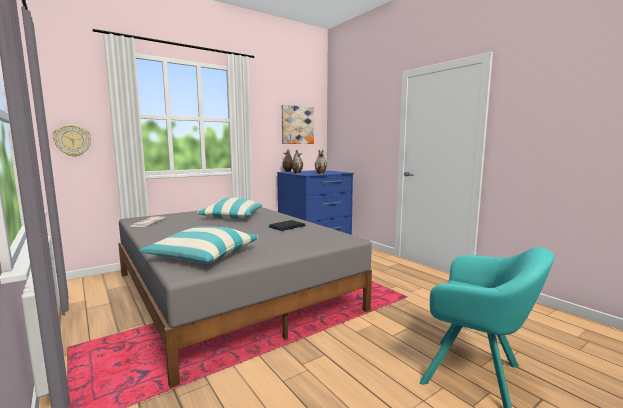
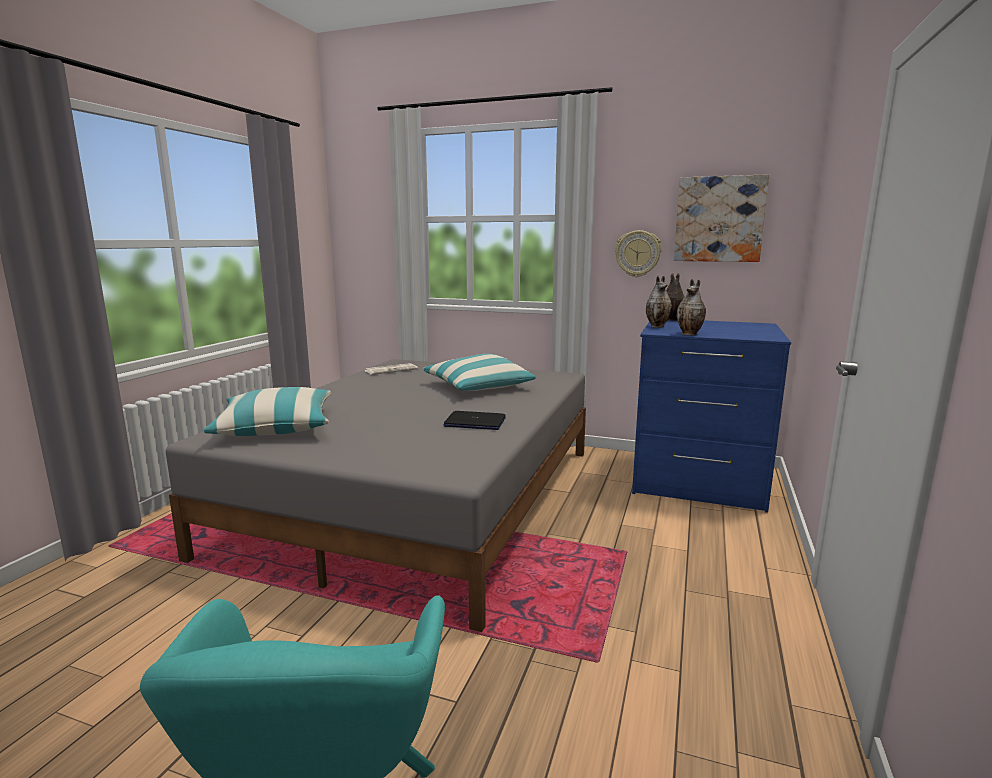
camera: 55 degrees right, 5 degrees up
wall clock [53,125,91,157] -> wall clock moved to [615,230,662,277]

